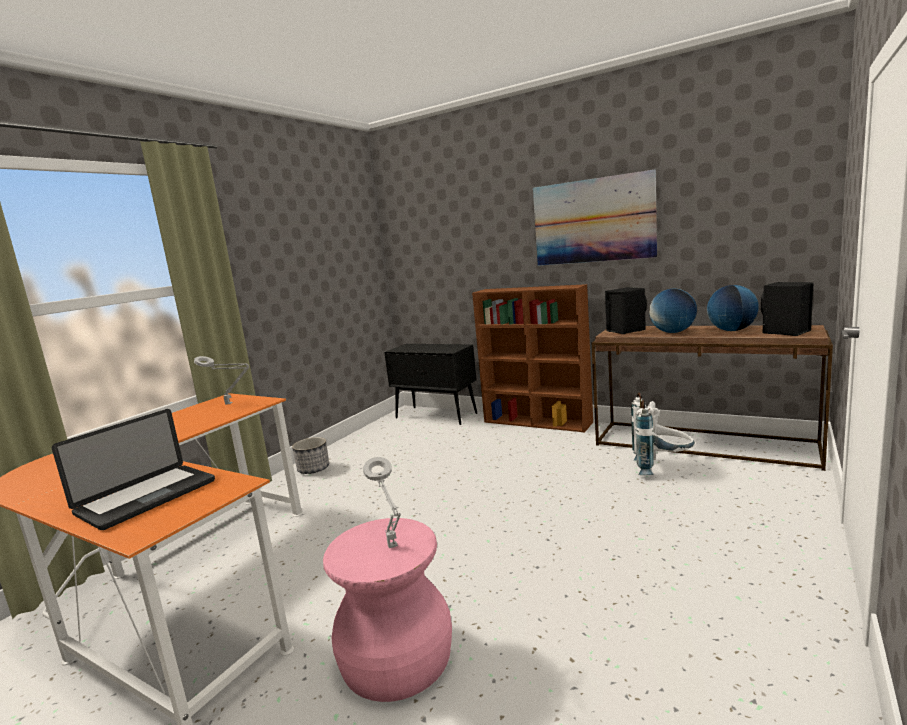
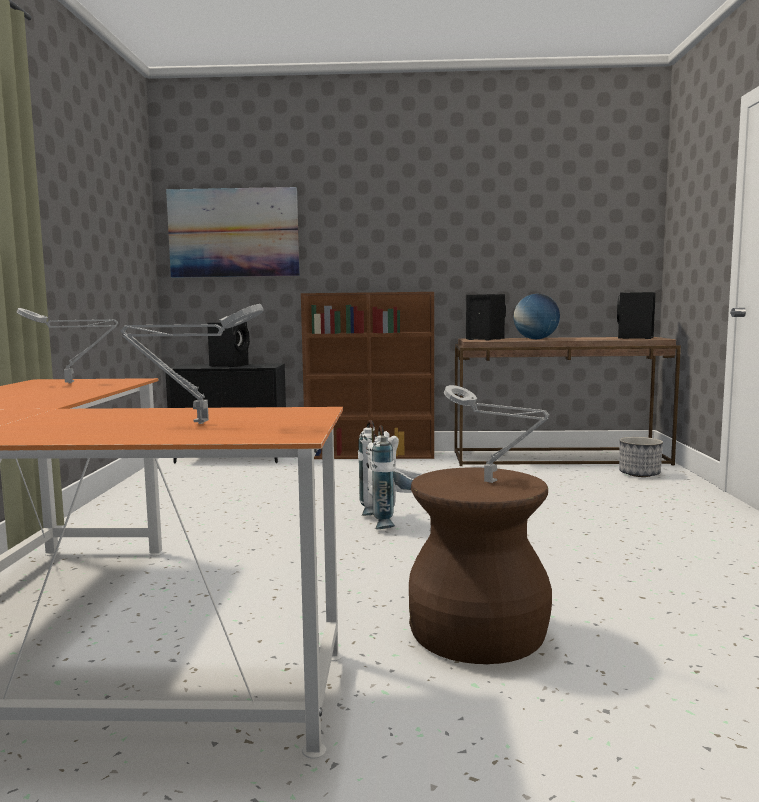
camera: 30 degrees left, 5 degrees down
laptop [52,409,215,530] -> grey table lamp [121,304,264,424]
planter [292,437,329,474] -> planter moved to [619,437,663,477]
pink stool [323,518,452,702] -> brown stool [409,467,552,664]
picture [533,169,657,266] -> picture moved to [166,187,299,278]
white backpack [631,392,695,475] -> white backpack moved to [358,420,424,529]
globe [707,285,759,331] -> none
none -> black speaker [207,322,250,367]

